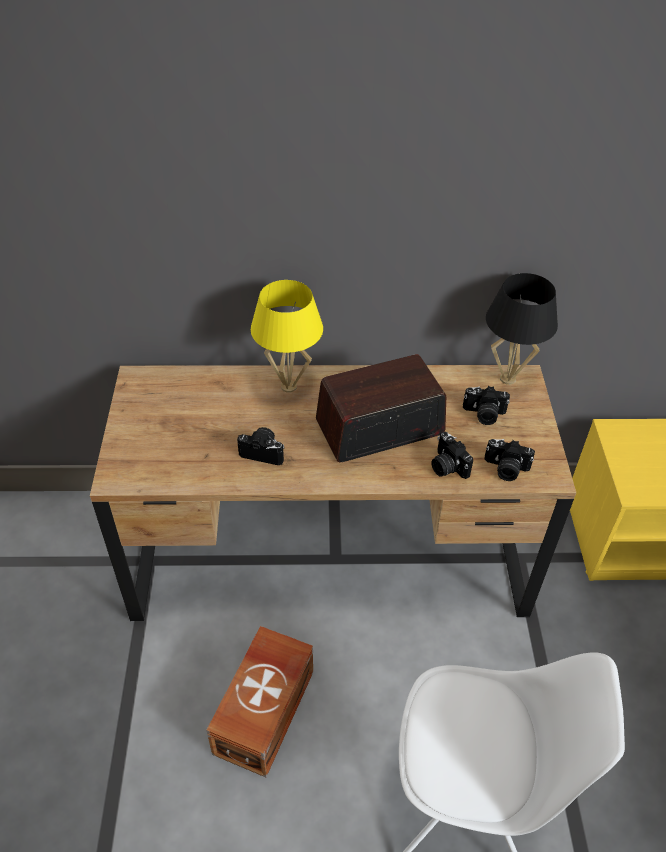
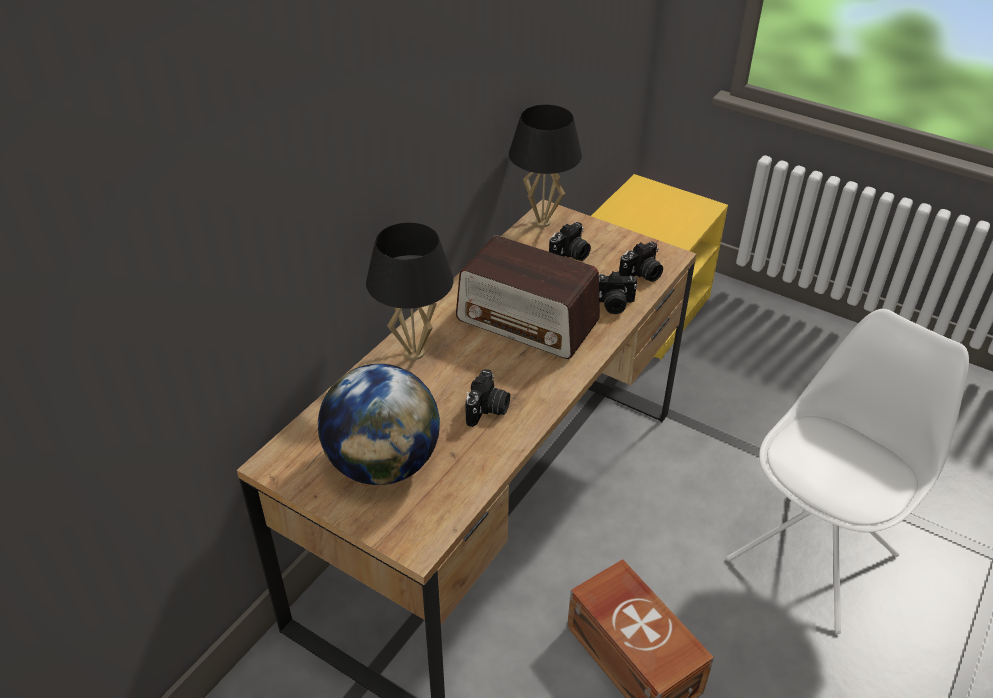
camera: 55 degrees left, 5 degrees down
camera [237,427,285,465] -> camera turned 150 degrees clockwise [465,369,510,427]
yellow table lamp [251,280,323,393] -> black table lamp [366,223,454,360]
radio [316,354,446,462] -> radio turned 75 degrees counterclockwise [456,235,600,359]
none -> globe [318,364,440,485]

